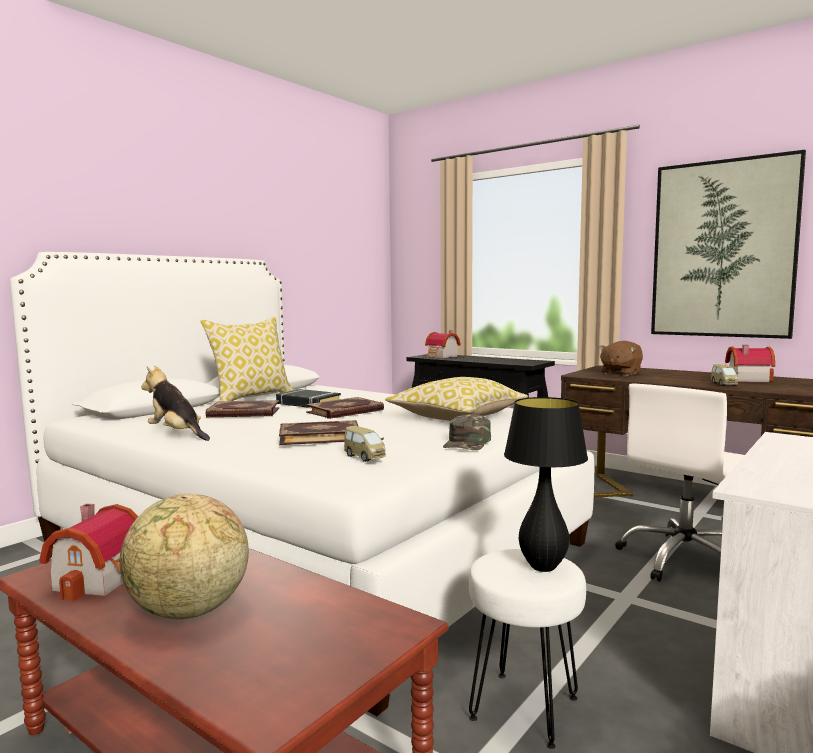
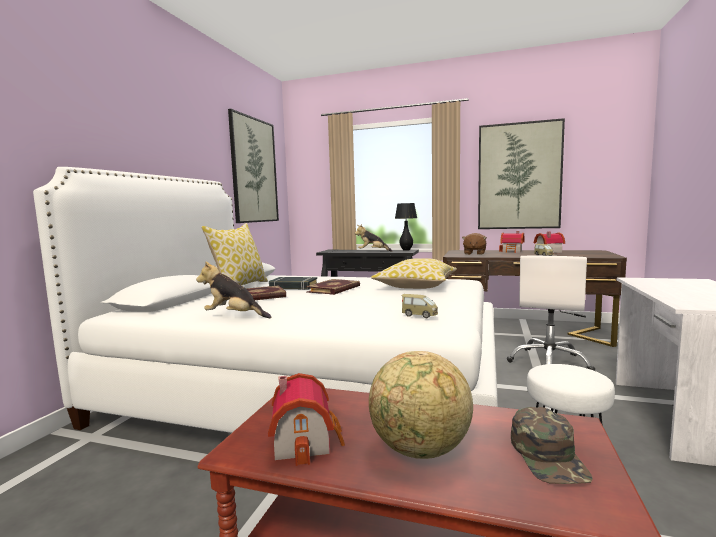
camera: 20 degrees left, 0 degrees up
book [279,420,359,445] -> none
toy house [425,330,461,358] -> toy house moved to [499,231,525,253]
green cap [443,414,491,450] -> green cap moved to [511,407,593,484]
black table lamp [504,397,588,572] -> black table lamp moved to [395,203,417,251]
none -> picture [228,109,279,223]
none -> plush toy [355,224,392,252]

